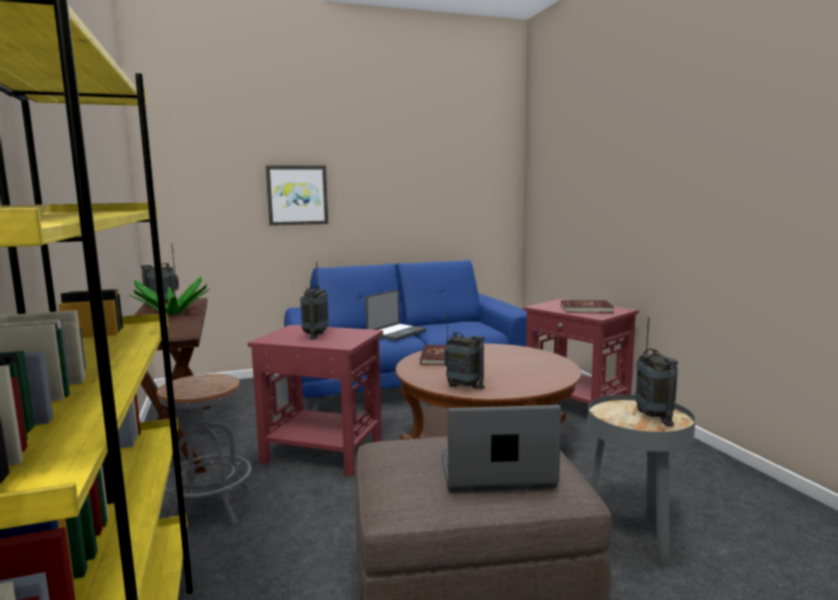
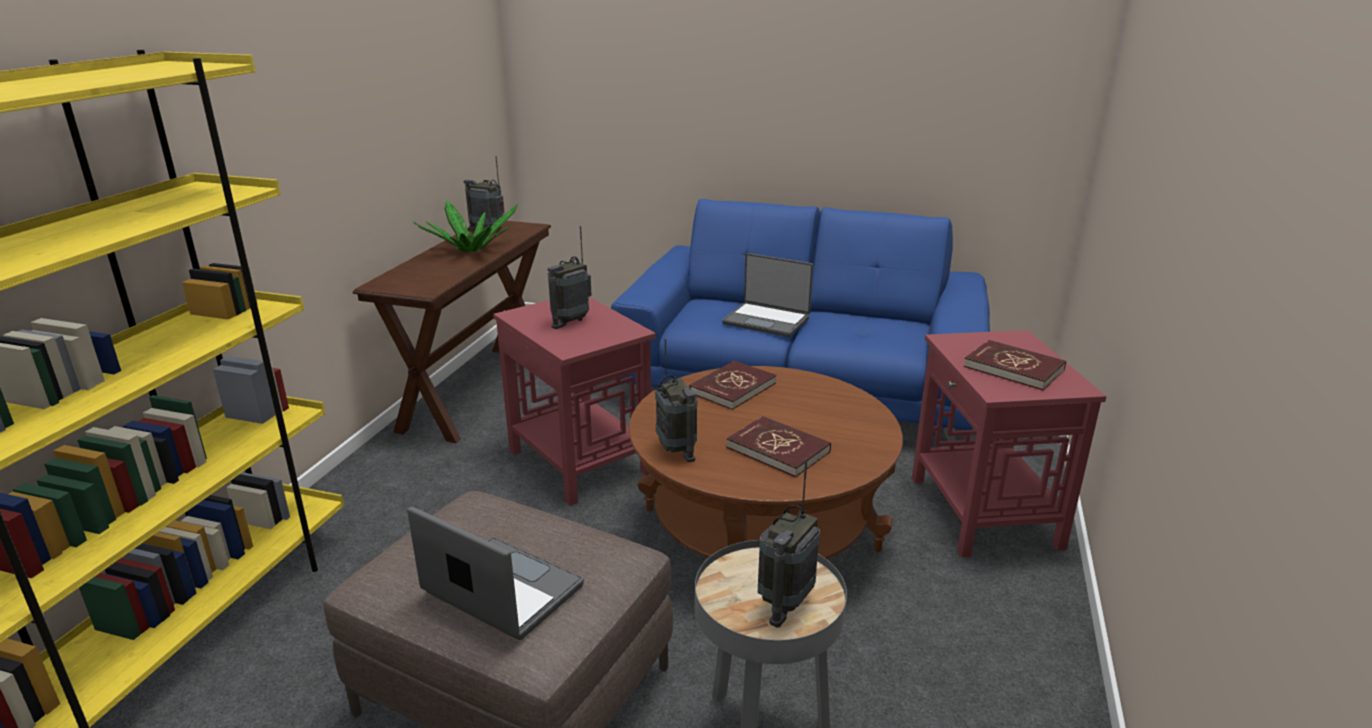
camera: 35 degrees right, 15 degrees up
grey stool [157,374,252,525] -> none
picture [266,165,328,226] -> none
laptop [365,290,426,341] -> laptop turned 45 degrees clockwise [722,253,814,337]
none -> red book [727,416,831,477]

